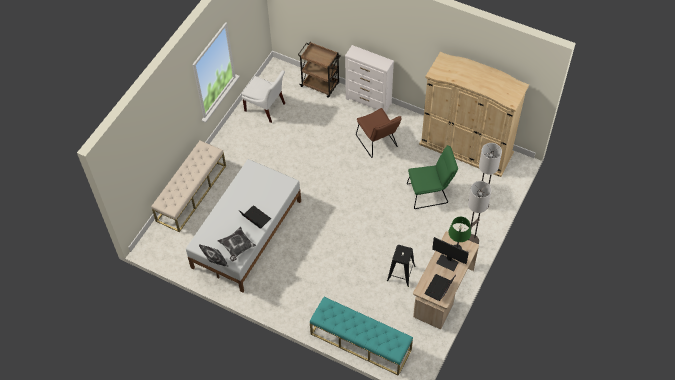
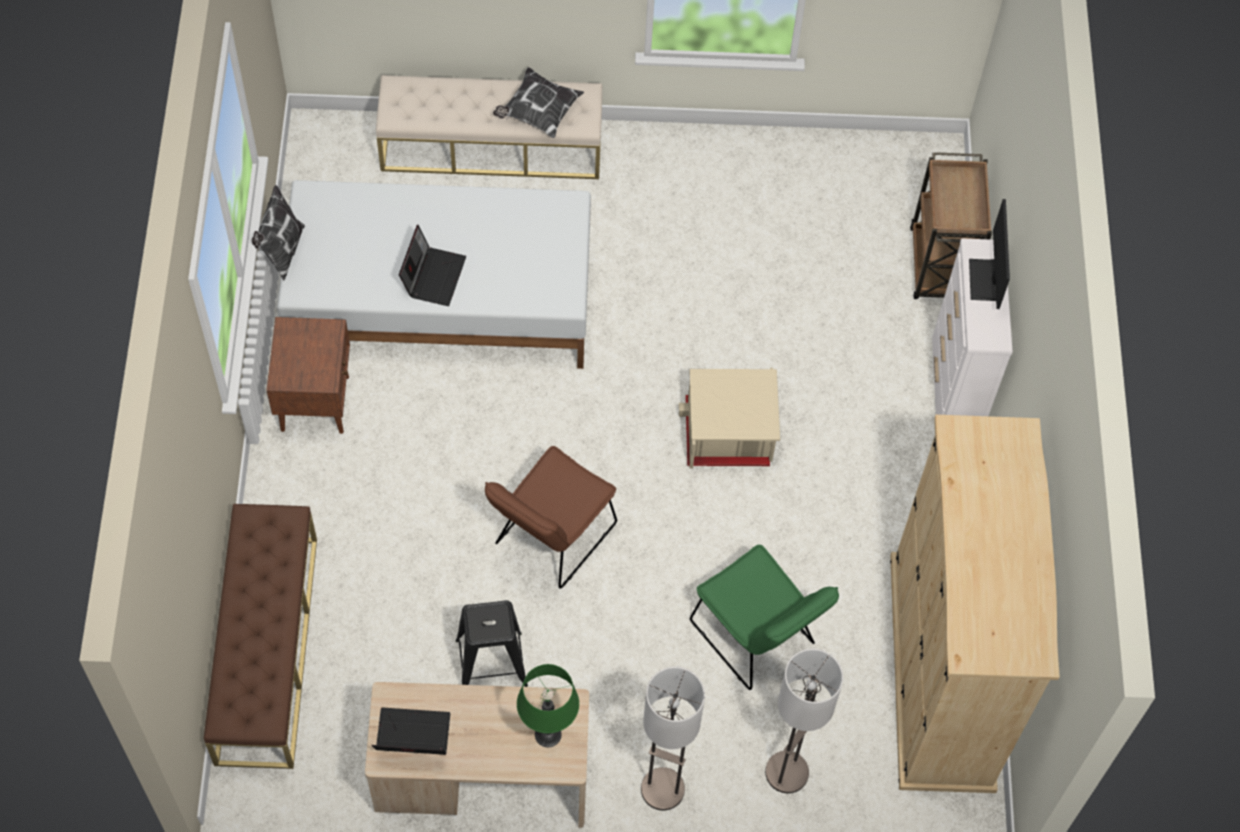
camera: 60 degrees right, 5 degrees up
pillow [218,227,256,262] -> pillow moved to [493,67,584,138]
white chair [242,70,285,123] -> none
turquoise bench [310,297,413,376] -> brown bench [204,504,317,769]
brown chair [356,108,402,158] -> brown chair moved to [485,446,617,589]
monitor [432,237,469,271] -> monitor moved to [969,199,1010,309]
none -> brown nightstand [266,317,350,434]
none -> beige storage box [679,368,780,469]

